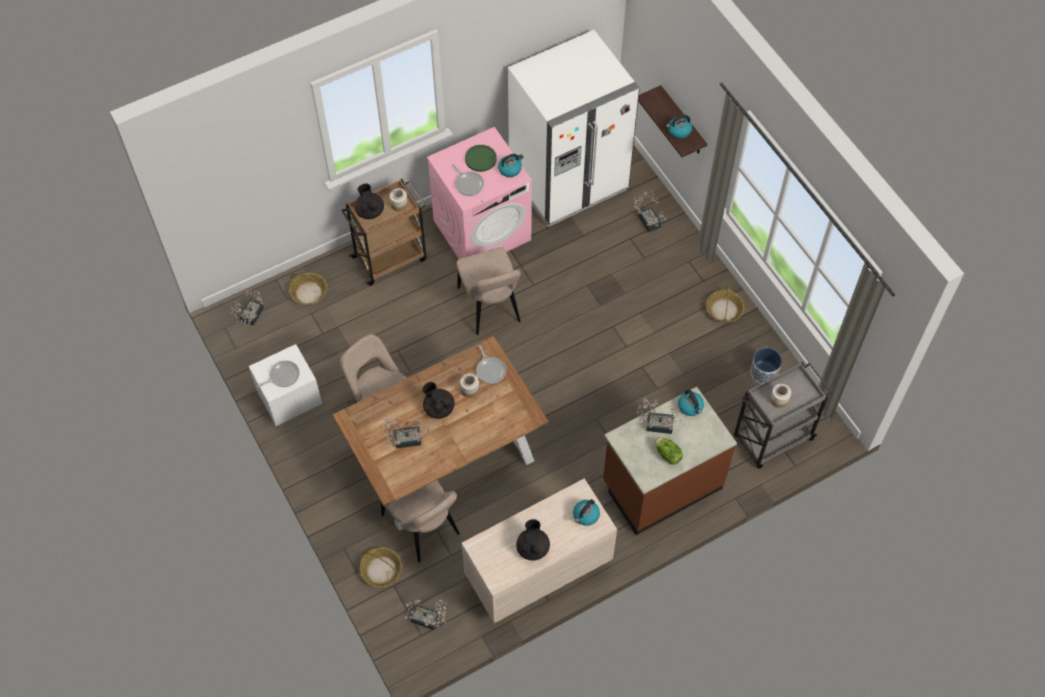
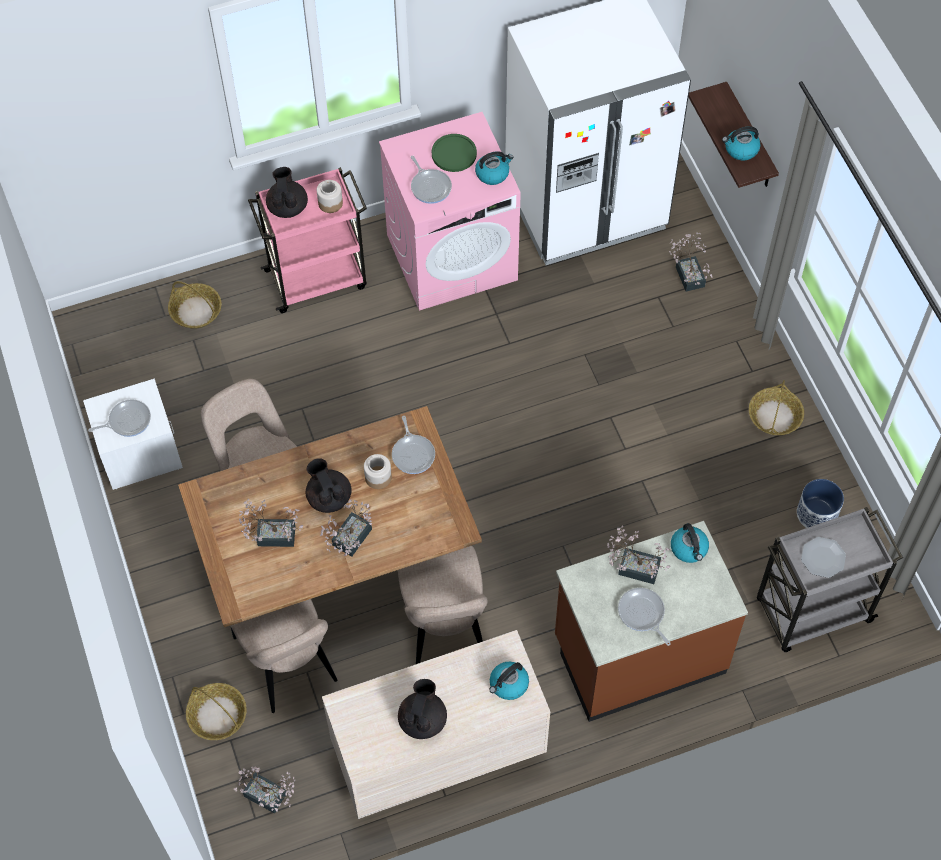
camera: 10 degrees right, 0 degrees up
potted plant [231,290,264,326] -> potted plant moved to [320,499,372,557]
brown cart [341,179,426,286] -> pink cart [248,167,367,313]
beige chair [457,247,521,335] -> beige chair moved to [398,546,488,664]
lettuce [655,437,683,465] -> frying pan [618,588,671,646]
jar [770,384,791,408] -> plate [801,537,846,578]

